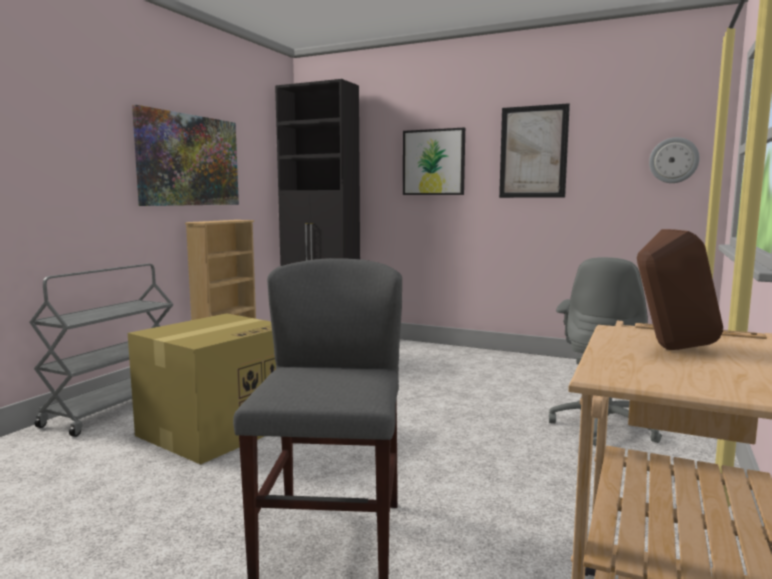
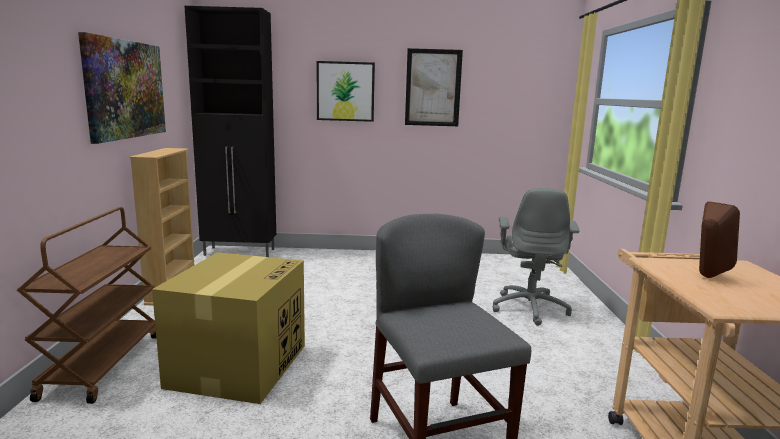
camera: 25 degrees left, 5 degrees up
grey cart [29,264,174,437] -> brown cart [17,207,156,404]
wall clock [649,137,700,183] -> none

